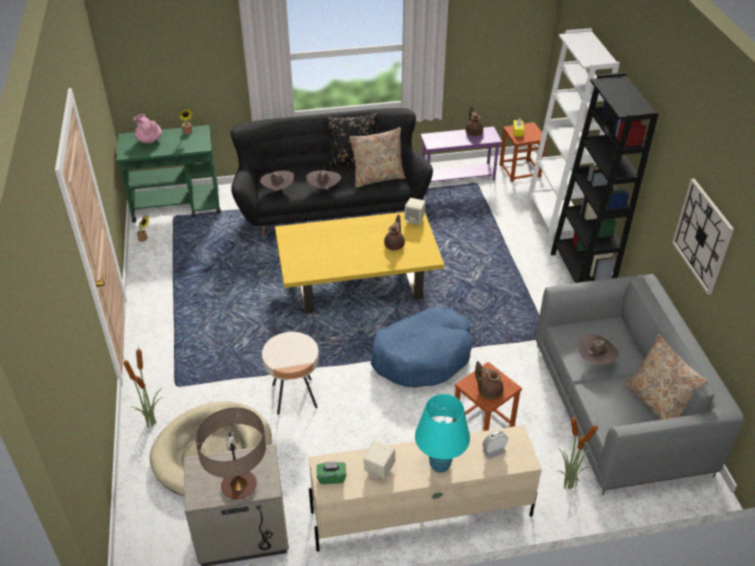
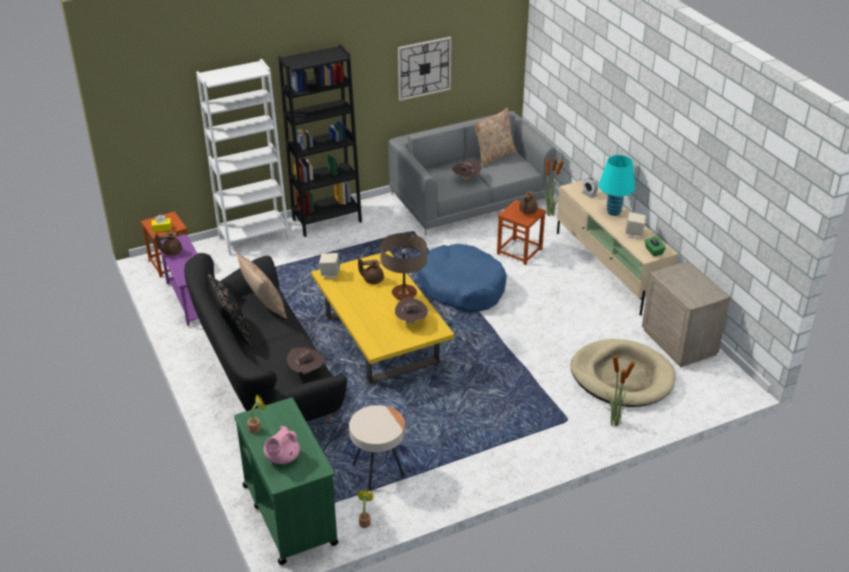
camera: 105 degrees left, 5 degrees down
table lamp [195,407,266,500] -> table lamp moved to [380,233,427,300]
beige side table [262,332,319,415] -> beige side table moved to [349,405,405,491]
brown hat [306,170,341,189] -> brown hat moved to [395,297,428,324]

